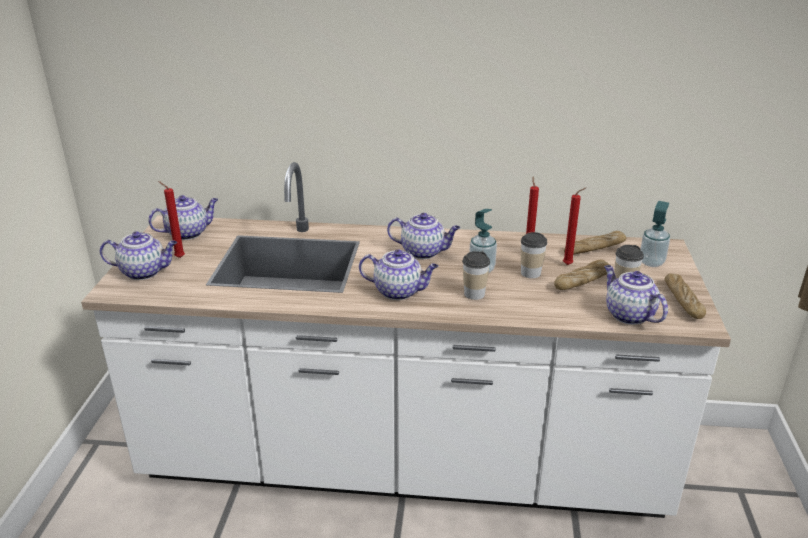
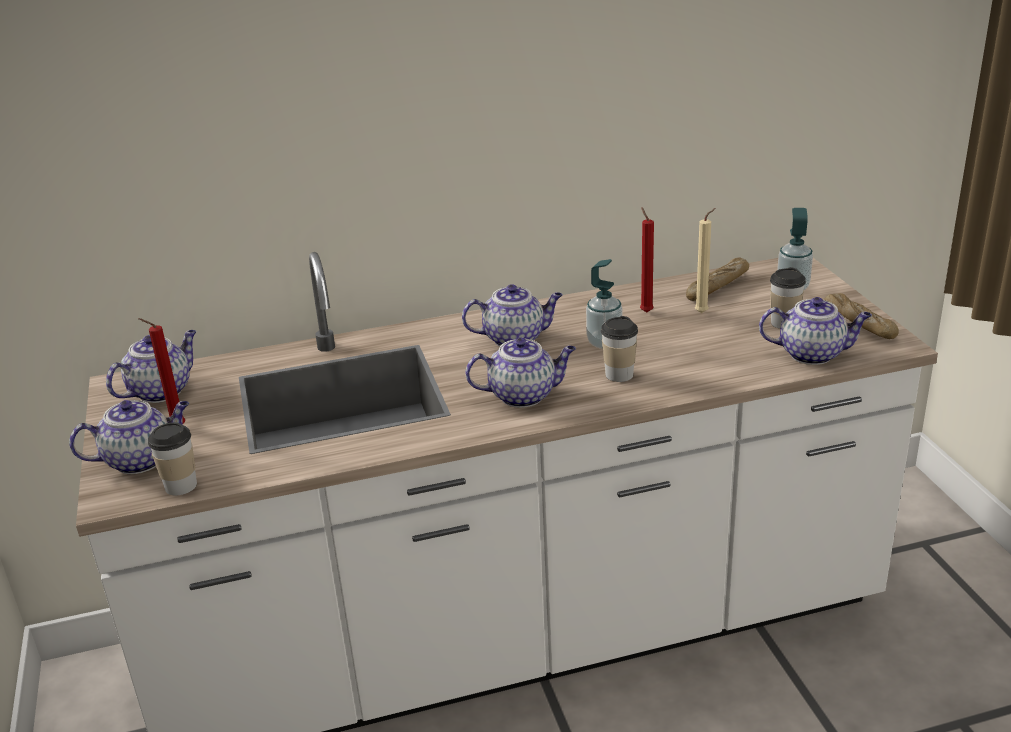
camera: 20 degrees left, 0 degrees up
cup [521,232,547,278] -> cup moved to [148,422,197,495]
bread [554,259,609,290] -> none
red candle [563,188,586,265] -> beige candle [695,208,716,313]
teapot [604,265,668,325] -> teapot turned 150 degrees clockwise [759,297,872,365]

